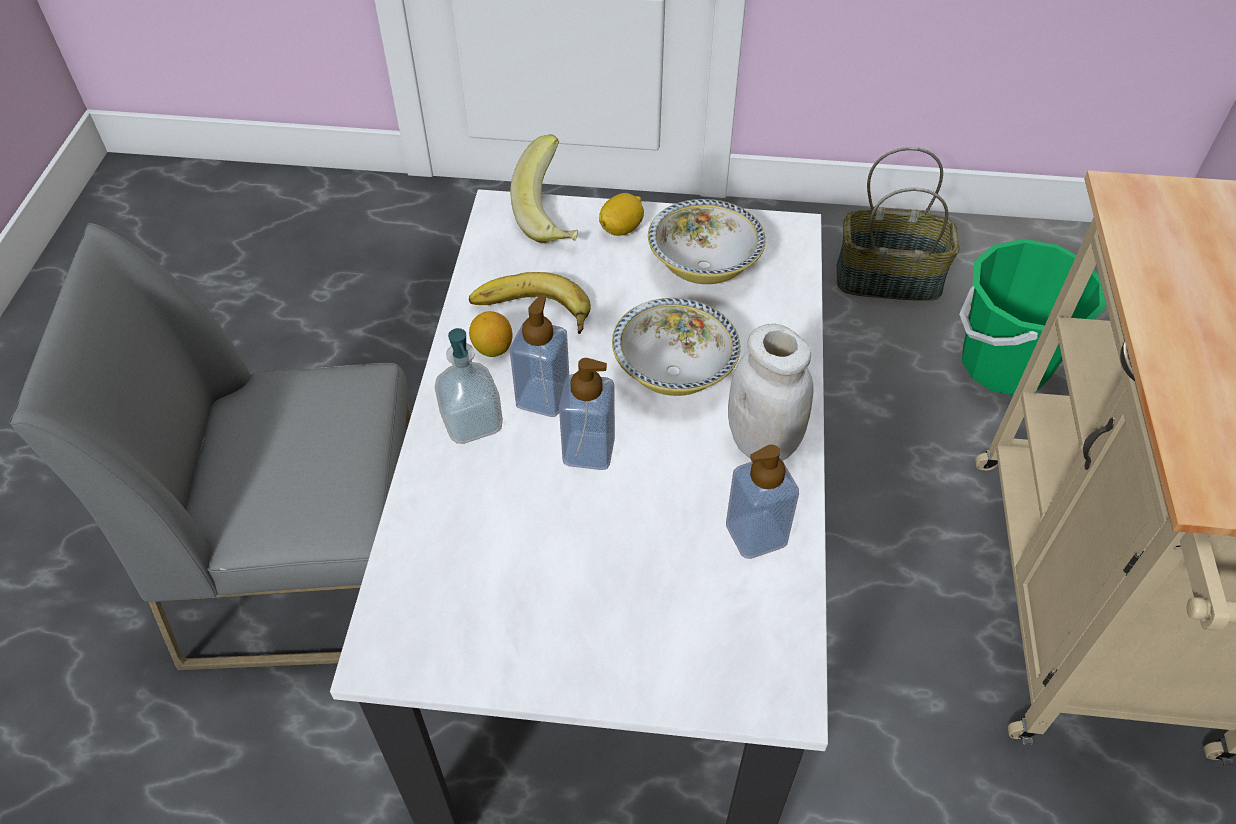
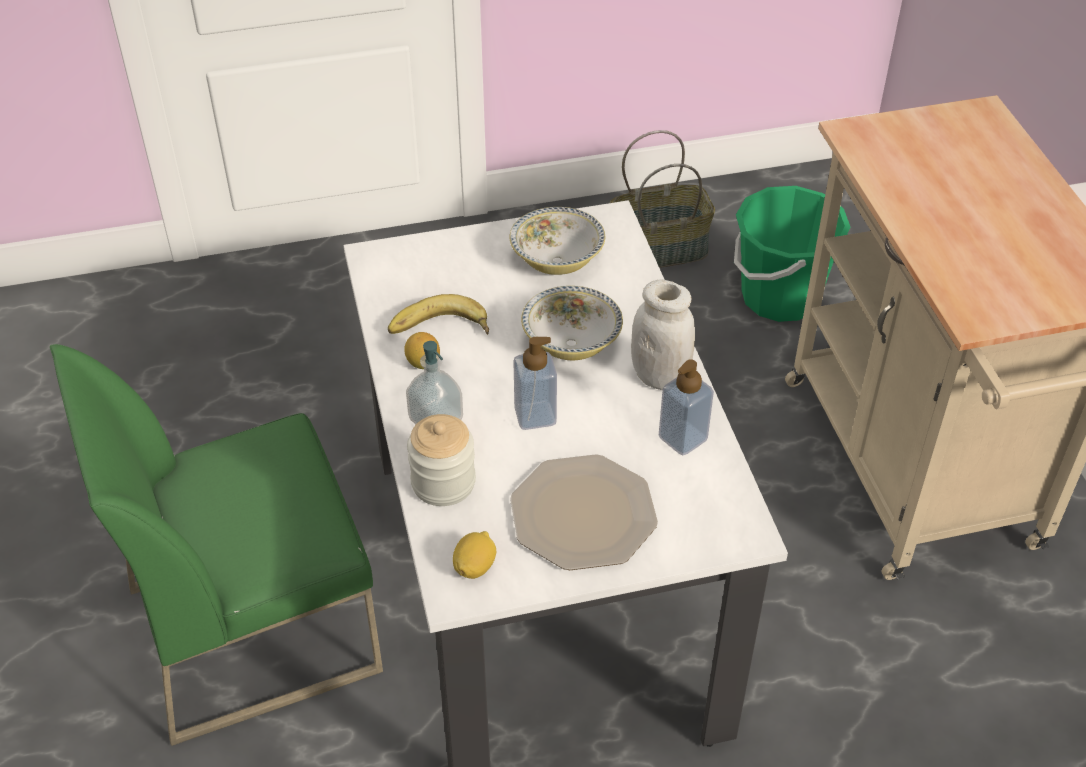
camera: 20 degrees left, 5 degrees down
grey chair [10,223,411,670] -> green chair [50,344,383,746]
banana [510,134,578,243] -> none
soap dispenser [510,295,569,417] -> none
lemon [599,193,644,236] -> lemon moved to [453,531,496,579]
none -> jar [407,414,476,506]
none -> plate [510,454,658,570]

